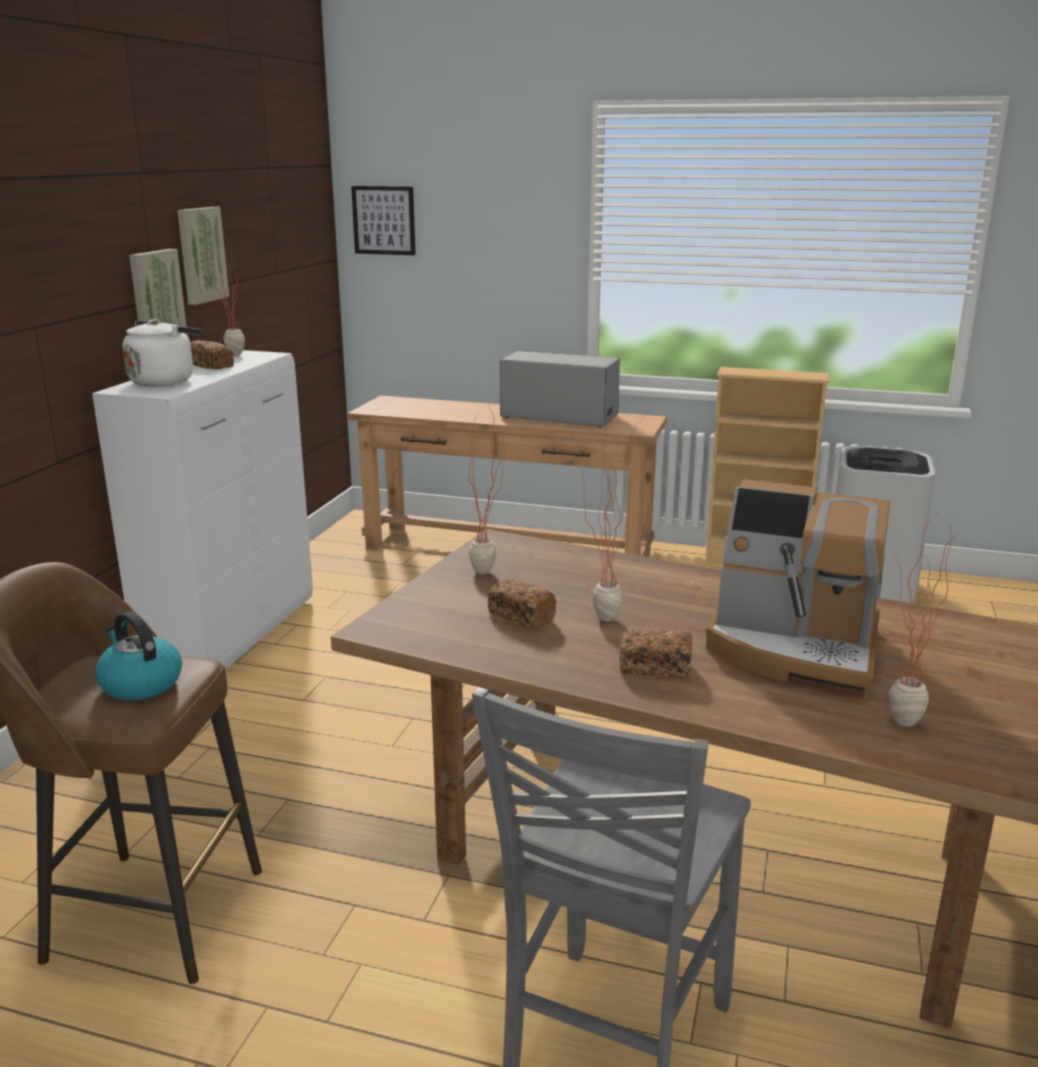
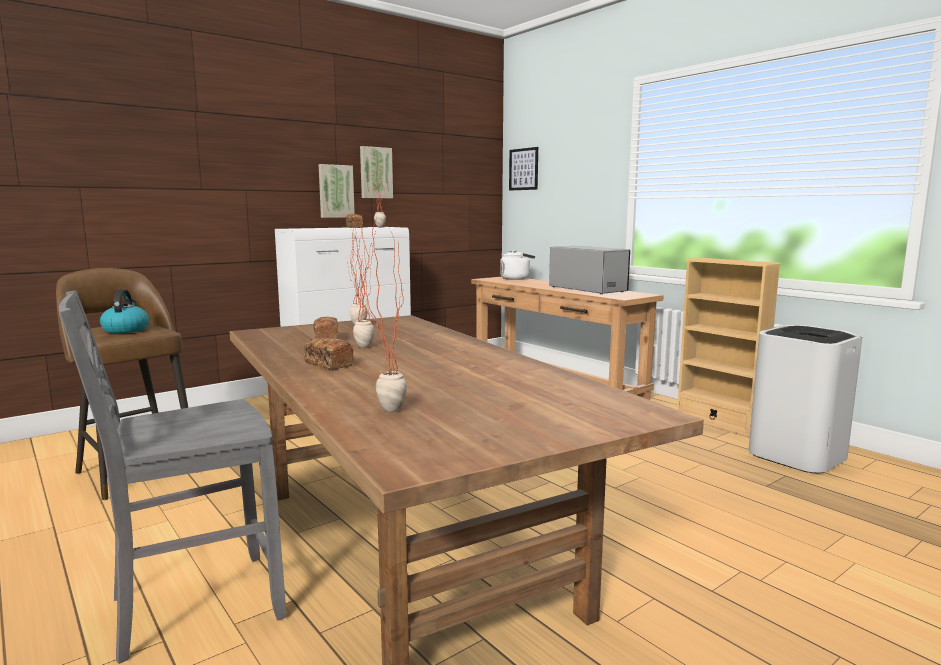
camera: 35 degrees right, 10 degrees down
white kettle [123,319,202,387] -> white kettle moved to [500,250,535,280]
coffee machine [706,479,890,699] -> none

